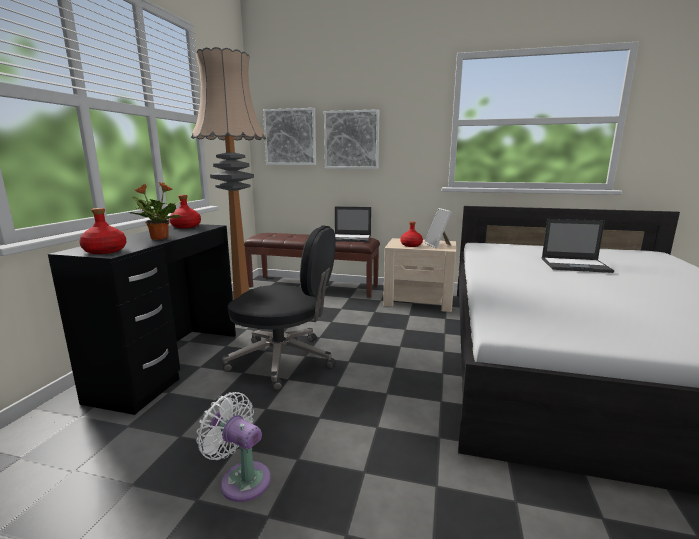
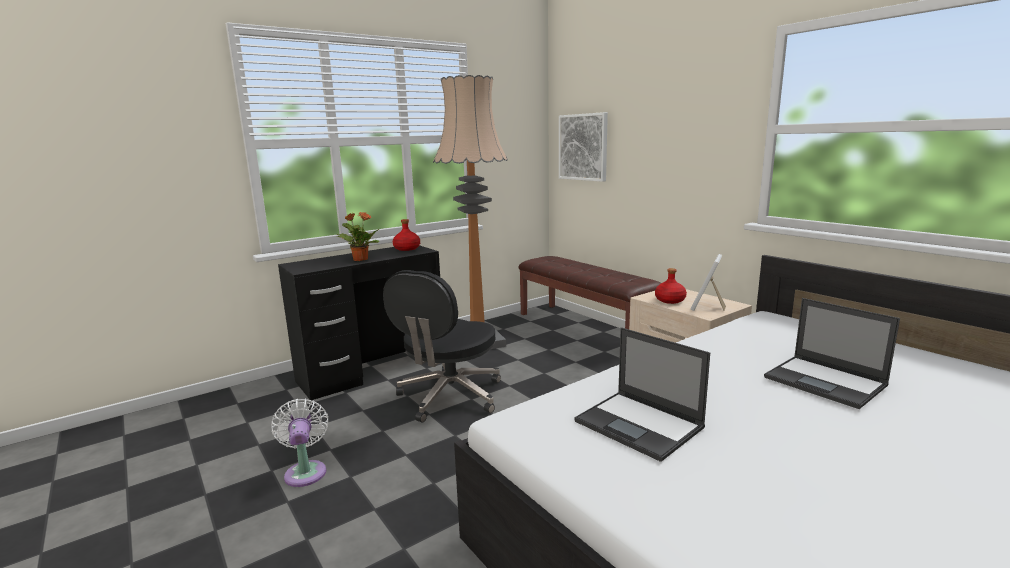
camera: 40 degrees right, 0 degrees up
red bottle [79,208,127,254] -> none
black office chair [222,225,336,390] -> black office chair turned 60 degrees clockwise [383,270,501,423]
picture [324,109,379,169] -> none
laptop [335,207,371,242] -> laptop moved to [574,327,710,462]

